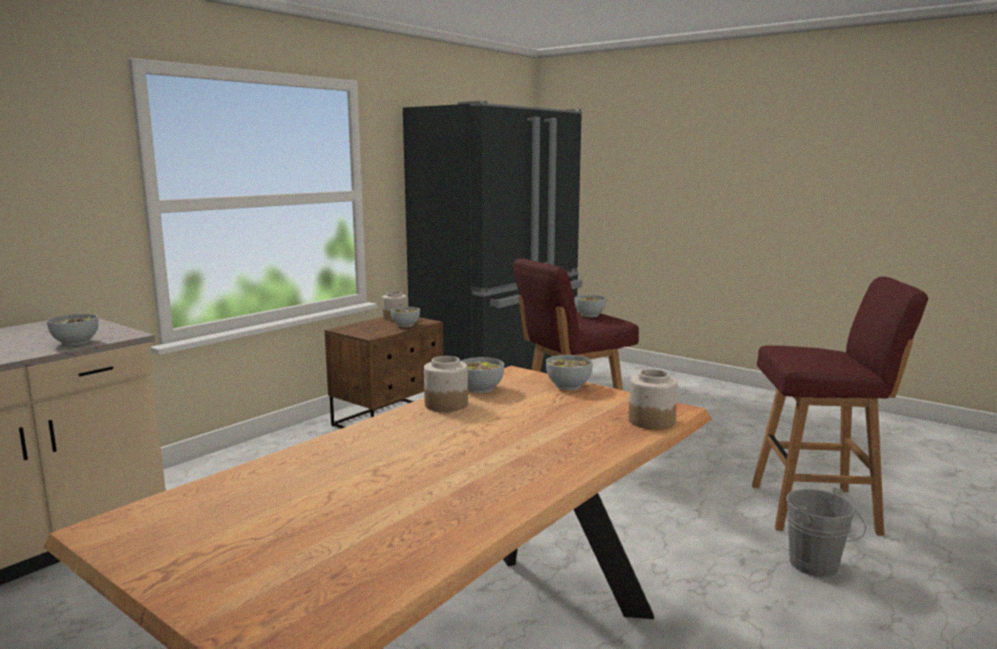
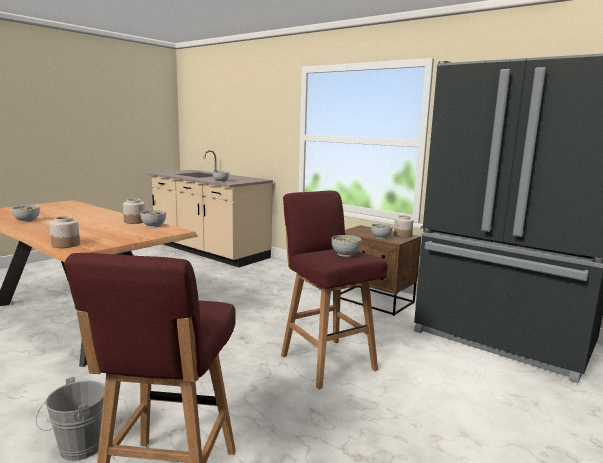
camera: 90 degrees right, 0 degrees up
bowl [546,355,593,390] -> bowl moved to [12,205,40,222]

